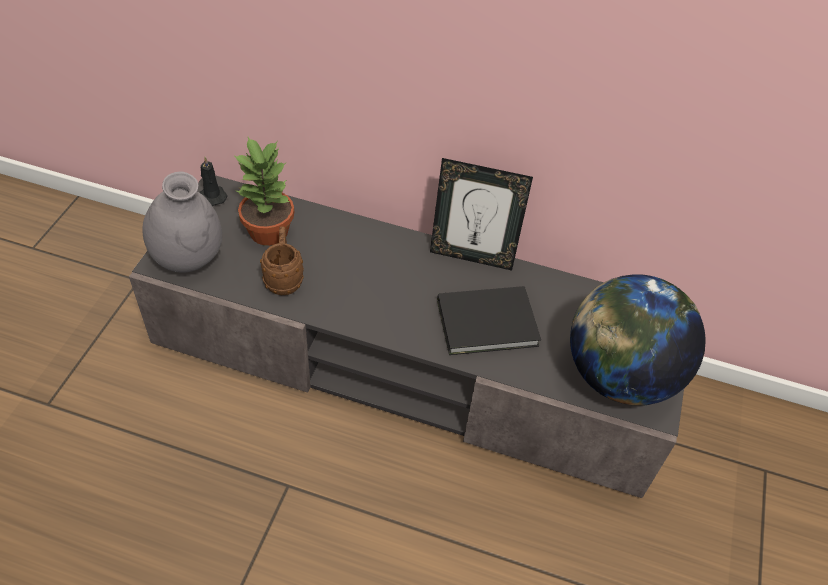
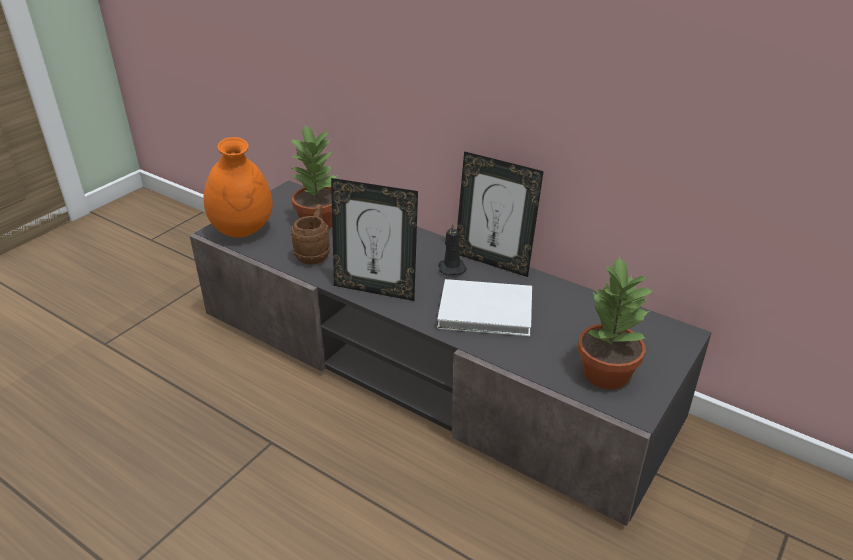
camera: 20 degrees right, 15 degrees down
grey vase [142,171,222,273] -> orange vase [204,137,273,238]
black candle [199,157,228,206] -> black candle moved to [438,222,467,276]
black book [437,286,541,355] -> white book [437,279,532,336]
globe [570,274,706,406] -> potted plant [578,256,655,389]
none -> picture frame [331,178,418,301]

